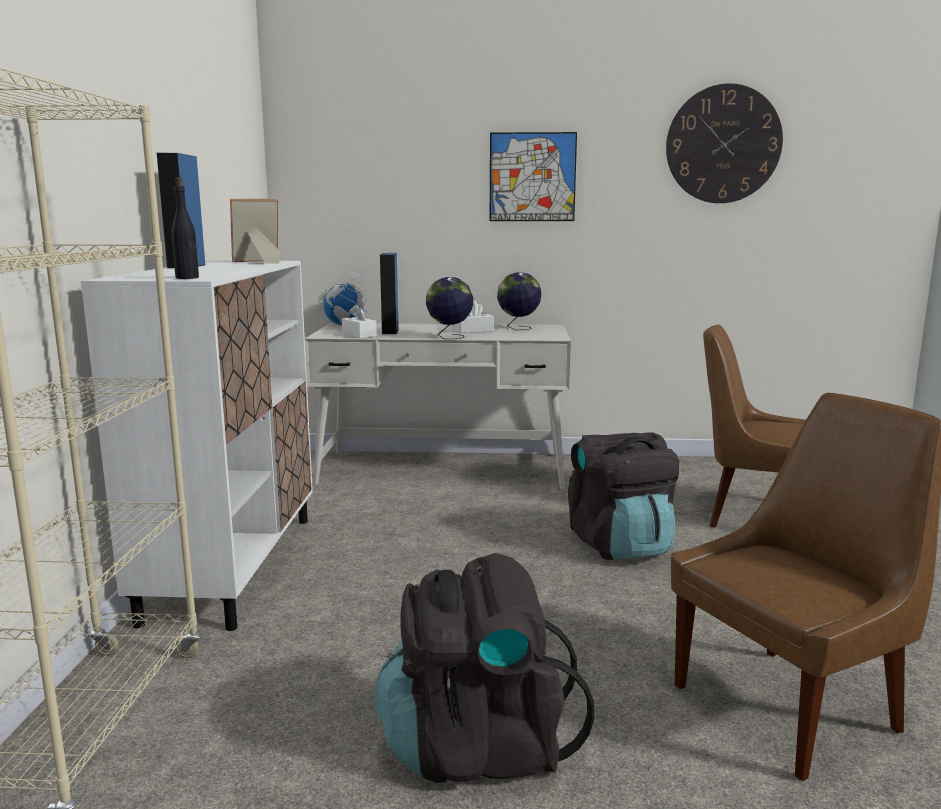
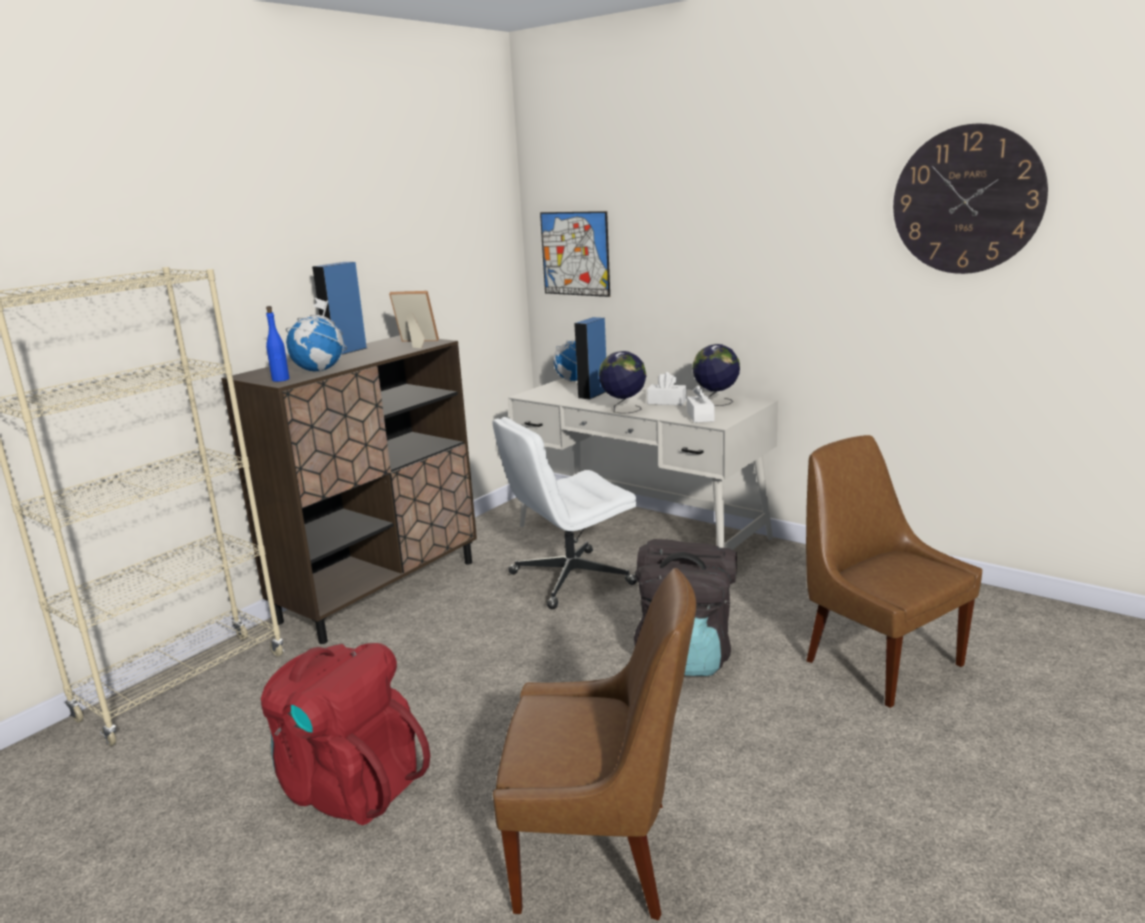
camera: 35 degrees right, 5 degrees up
white cabinet [81,261,313,631] -> brown cabinet [221,335,477,644]
black bottle [171,177,199,279] -> blue bottle [266,306,290,382]
white tissue box [342,304,377,338] -> white tissue box moved to [687,385,714,423]
black backpack [375,553,594,783] -> red backpack [261,643,431,825]
picture [490,132,577,221] -> picture moved to [540,211,610,297]
none -> globe [286,298,347,372]
none -> white office chair [493,417,637,609]

